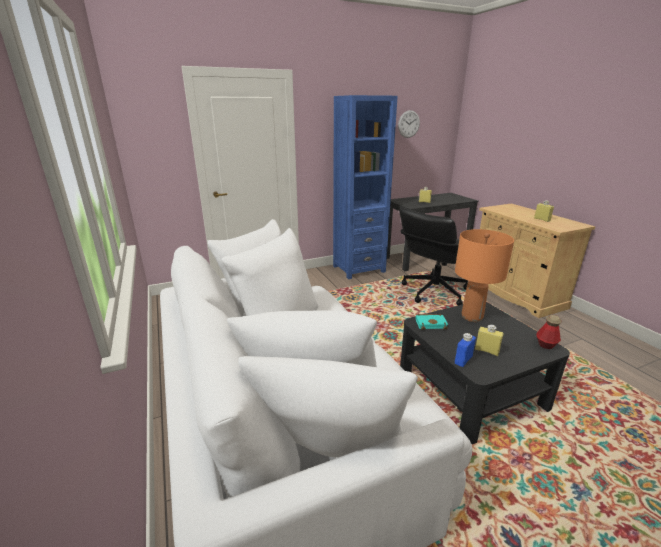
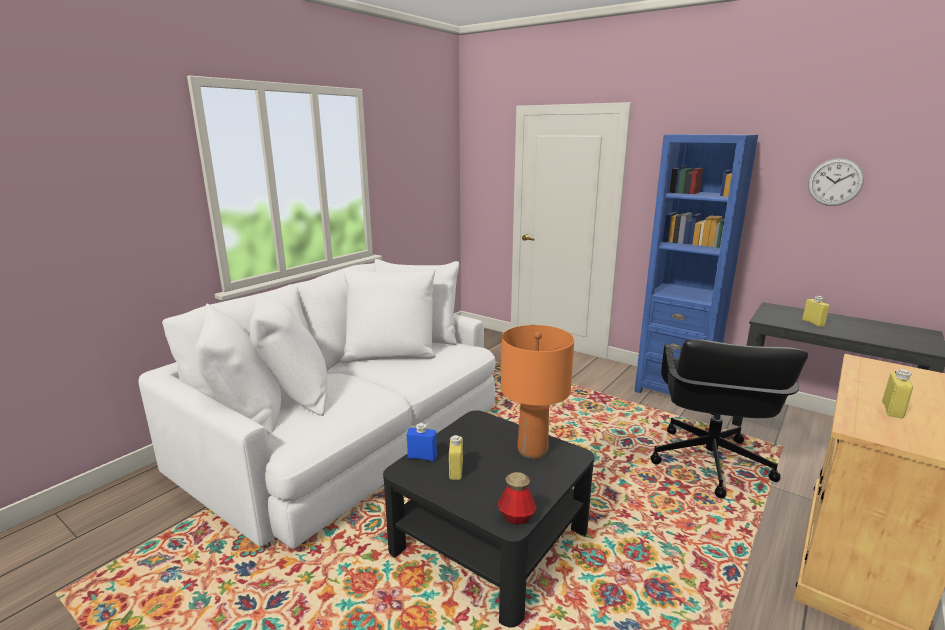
camera: 60 degrees right, 5 degrees down
black office chair [399,208,468,305] -> black office chair turned 90 degrees counterclockwise [651,339,808,499]
turquoise book [415,314,448,330] -> none

